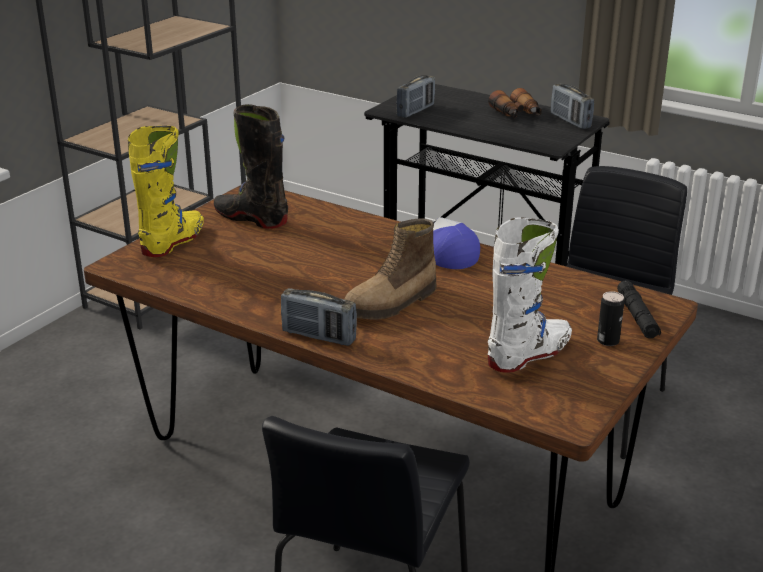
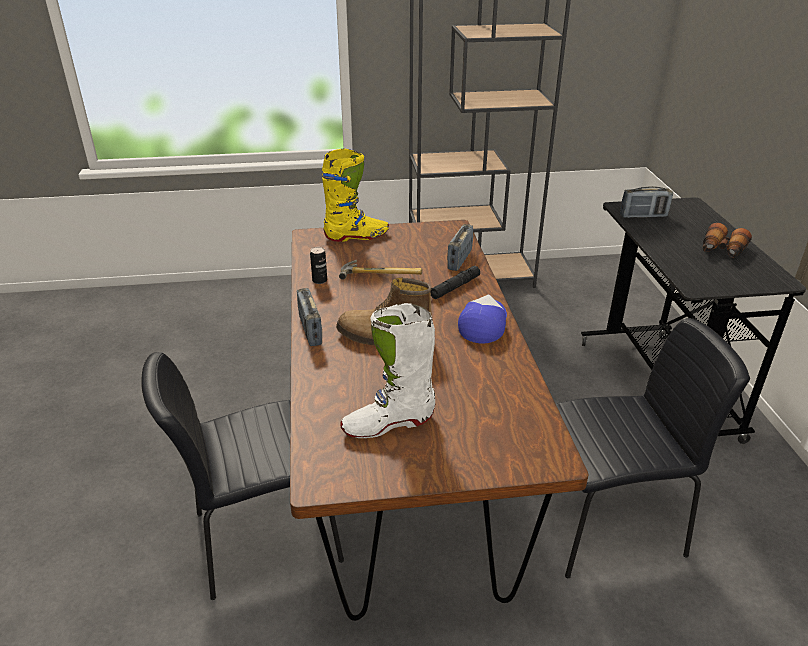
camera: 50 degrees right, 5 degrees up
black boot [214,104,288,229] -> none
white boot [488,217,572,373] -> white boot turned 150 degrees clockwise [340,303,436,438]
radio [551,83,594,129] -> radio moved to [447,224,473,271]
can [597,291,624,346] -> can moved to [310,247,327,284]
black flashlight [617,280,661,338] -> black flashlight moved to [430,266,480,299]
none -> hammer [339,260,422,280]

